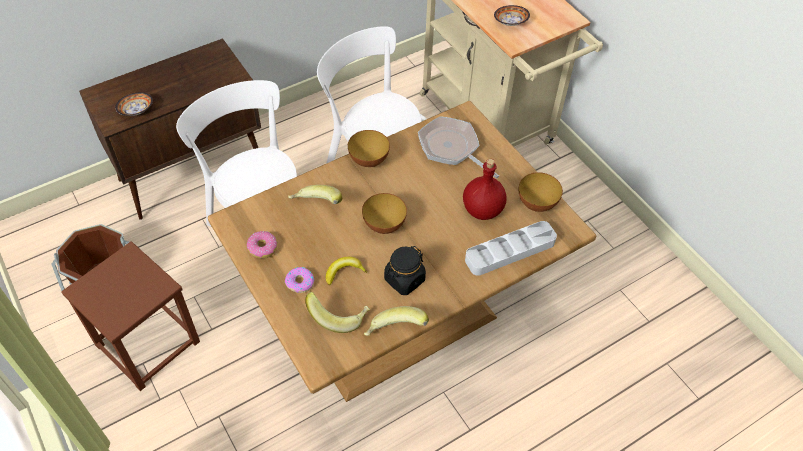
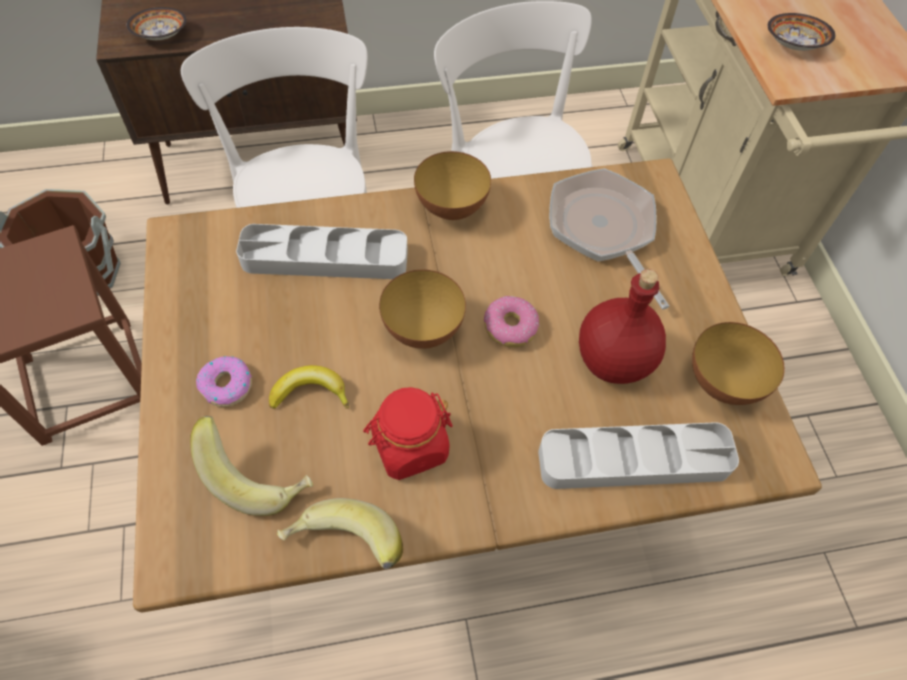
camera: 20 degrees right, 5 degrees up
donut [247,231,277,258] -> donut moved to [484,296,540,348]
banana [288,185,342,204] -> grey tray [236,224,408,279]
black jar [384,246,426,295] -> red jar [363,387,452,480]

